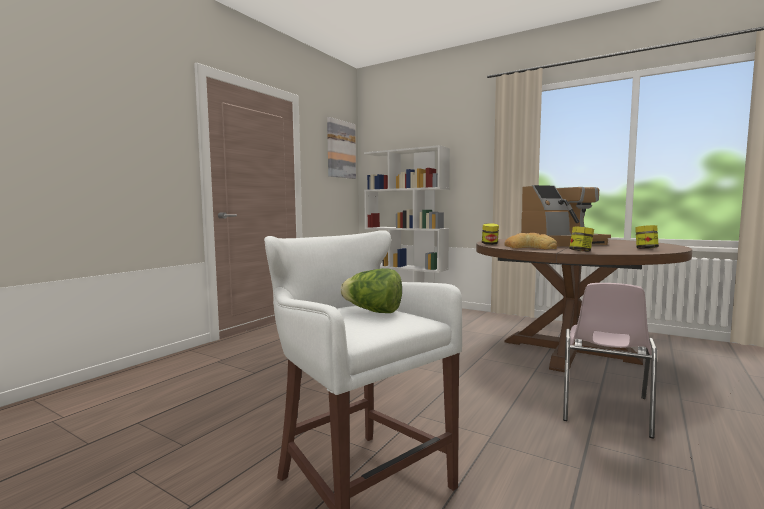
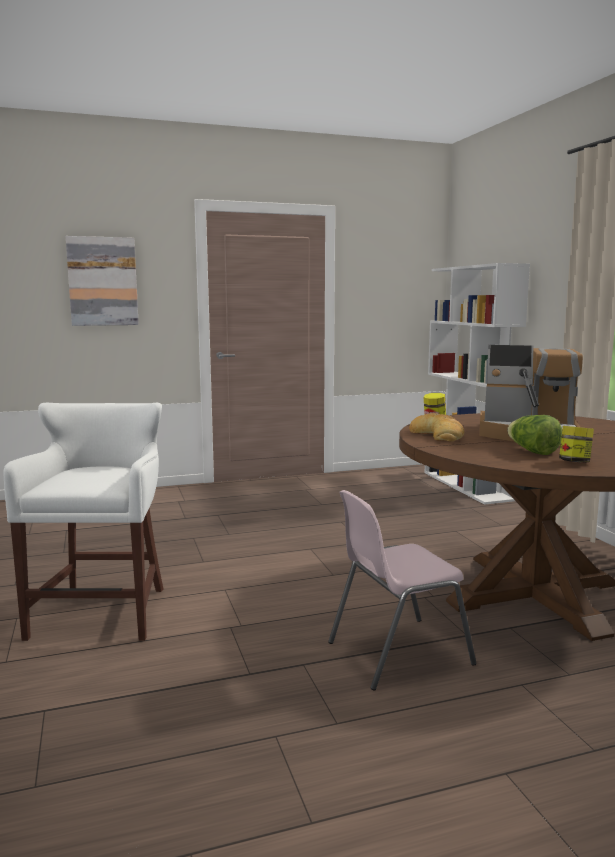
camera: 40 degrees right, 5 degrees up
picture [327,117,356,179] -> picture moved to [66,236,139,326]
lettuce [340,268,402,313] -> lettuce moved to [507,415,563,455]
jar [569,227,594,252] -> none

